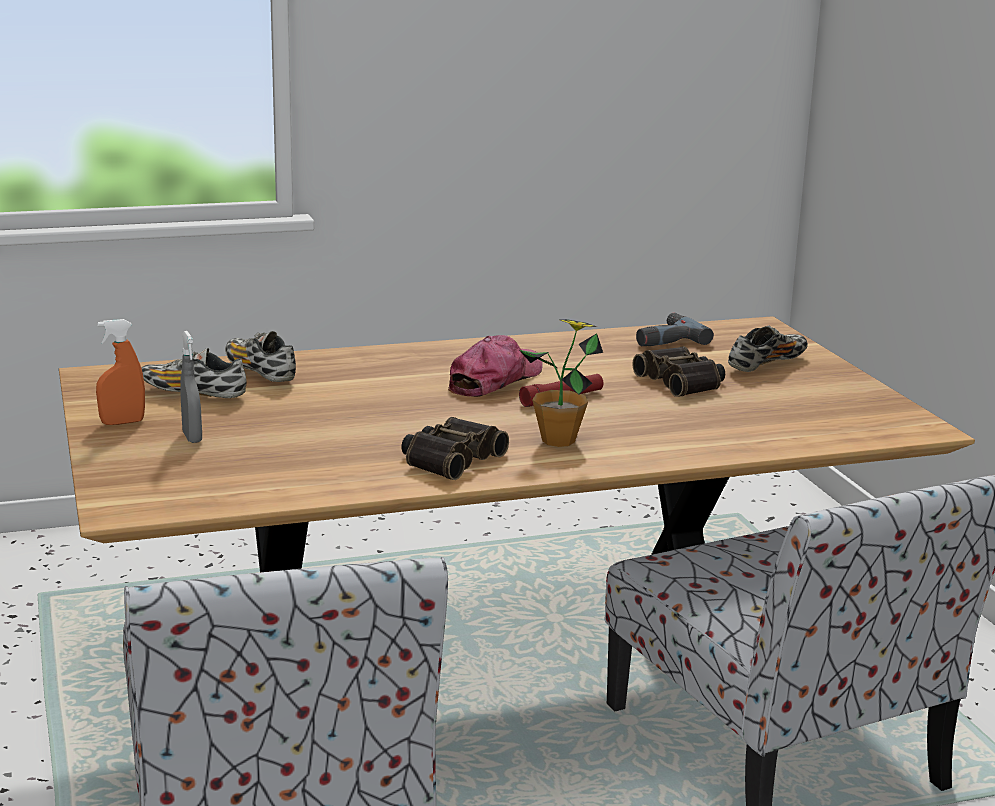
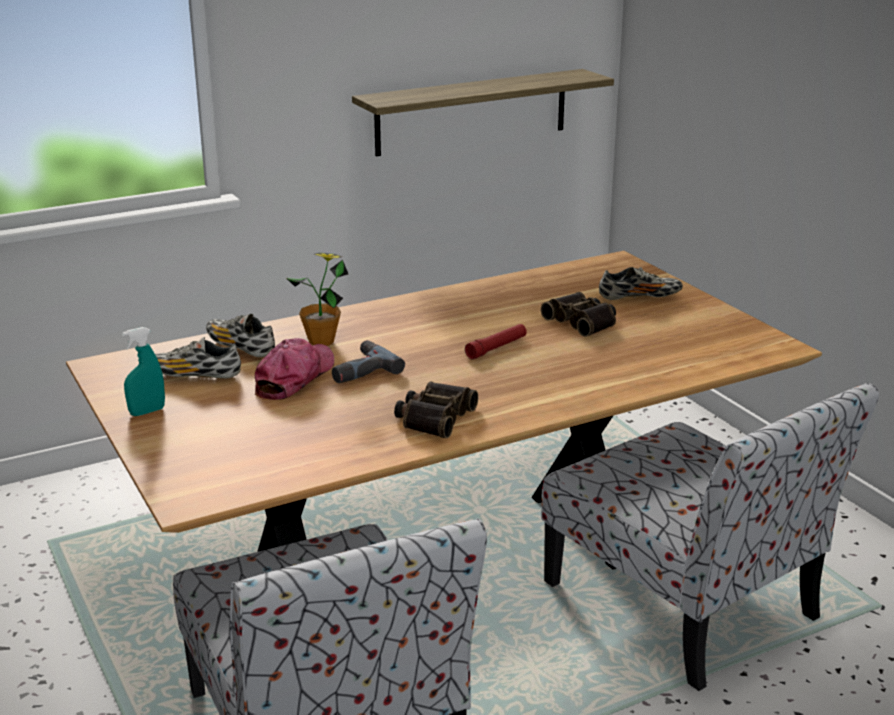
camera: 10 degrees left, 5 degrees up
orange spray bottle [96,319,145,425] -> turquoise spray bottle [122,327,165,416]
grey spray bottle [180,331,202,443] -> none
cap [448,335,543,397] -> cap moved to [255,338,334,400]
potted plant [519,319,603,447] -> potted plant moved to [286,253,348,346]
power drill [636,313,714,346] -> power drill moved to [332,340,405,383]
shoe [728,325,808,372] -> shoe turned 45 degrees clockwise [599,267,683,300]
none -> shelf [352,69,614,157]

